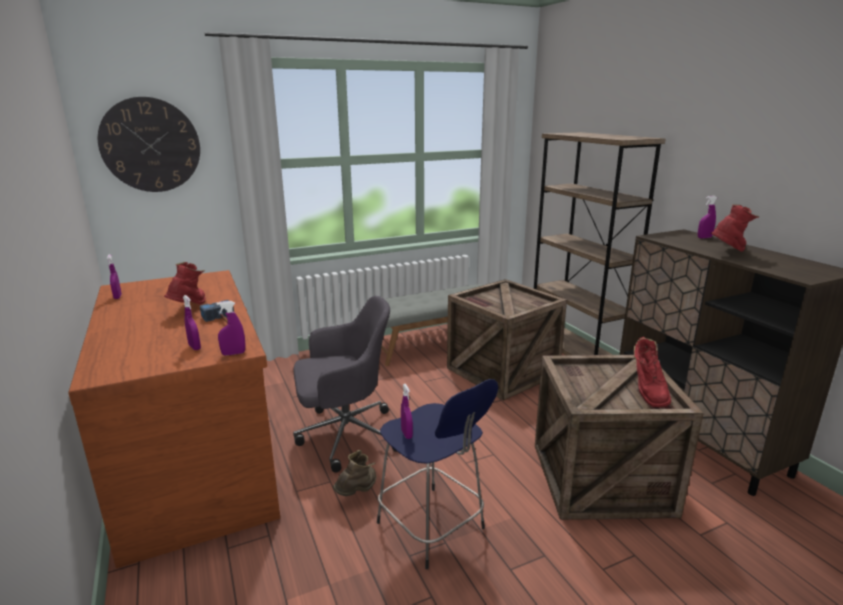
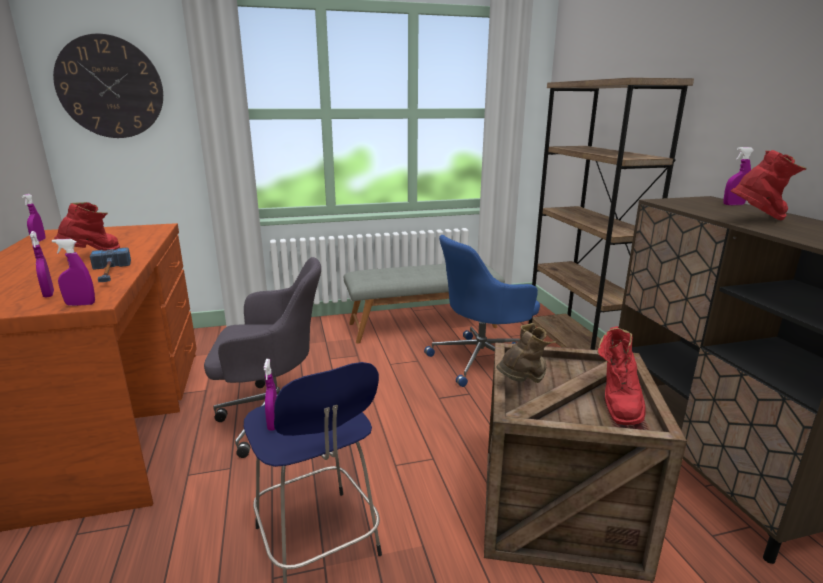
camera: 10 degrees right, 0 degrees up
brown boot [333,450,377,496] -> brown boot moved to [496,323,556,383]
crate [447,279,567,401] -> blue office chair [424,235,540,387]

